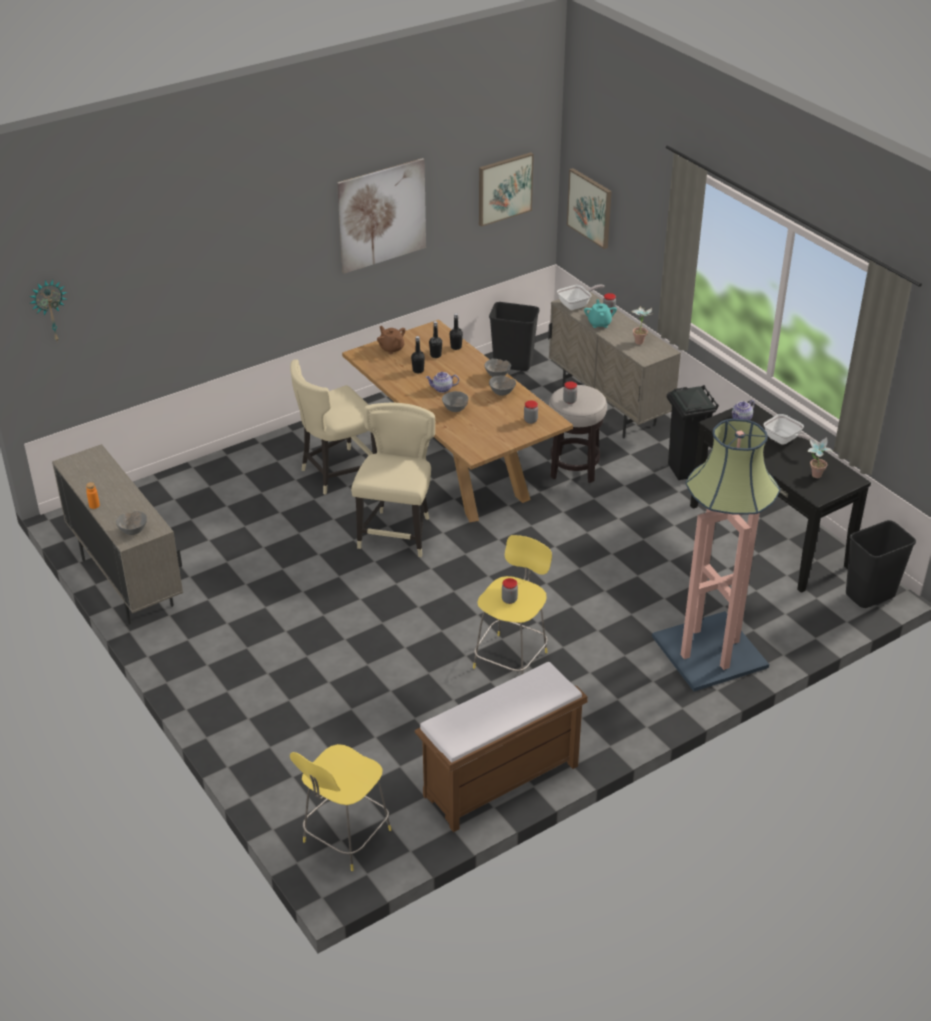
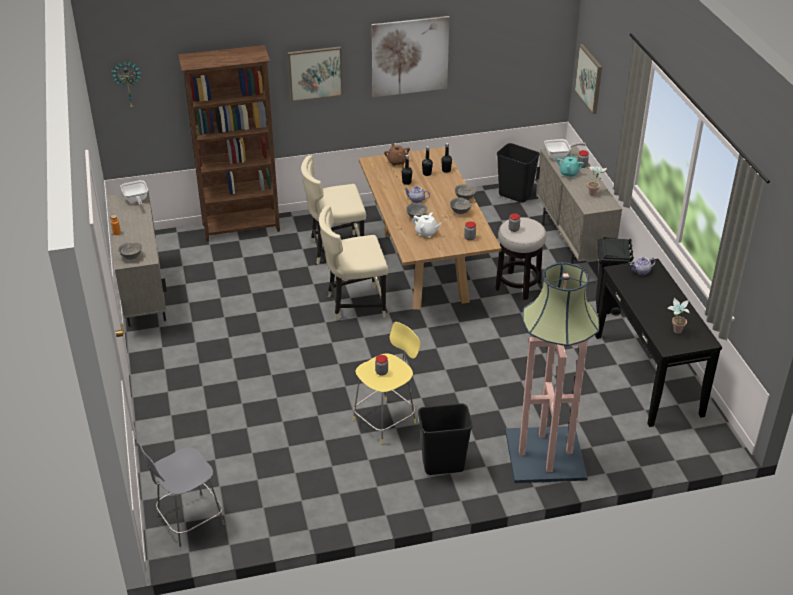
camera: 20 degrees right, 0 degrees up
yellow stool [290,744,391,871] -> grey stool [137,443,225,547]
beige chair [351,403,435,557] -> beige chair turned 135 degrees counterclockwise [319,206,388,321]
brown bench [415,662,588,832] -> none
picture [479,152,534,227] -> picture moved to [288,47,343,102]
frying pan [764,414,816,445] -> frying pan moved to [120,180,148,206]
black trash can [846,520,916,608] -> black trash can moved to [418,403,473,475]
none -> brown bookcase [178,45,280,242]
none -> white teapot [412,212,442,238]

